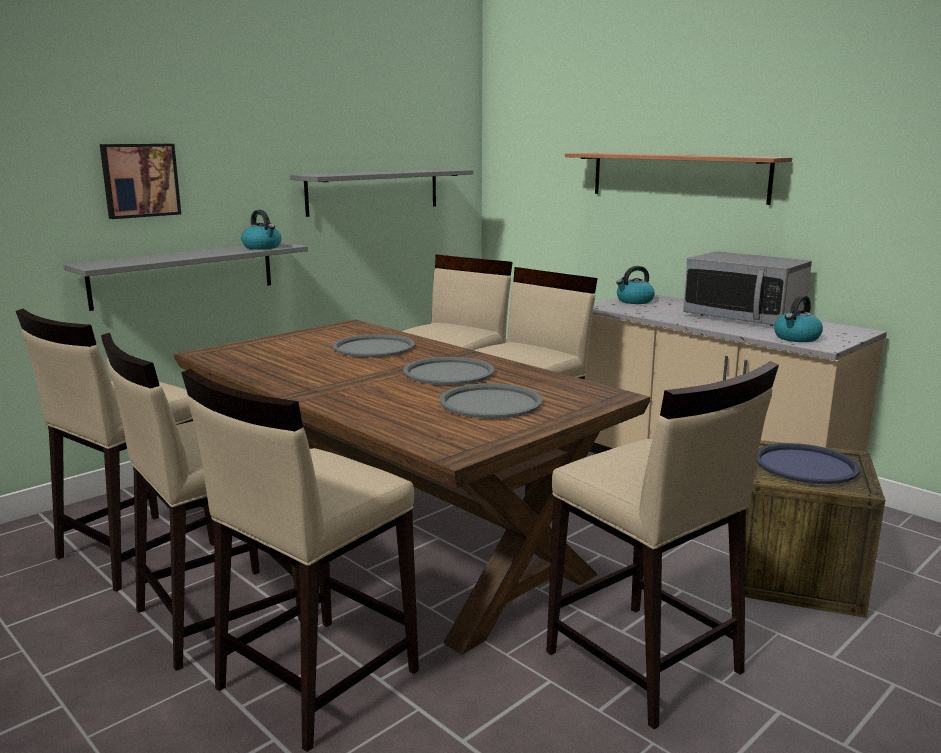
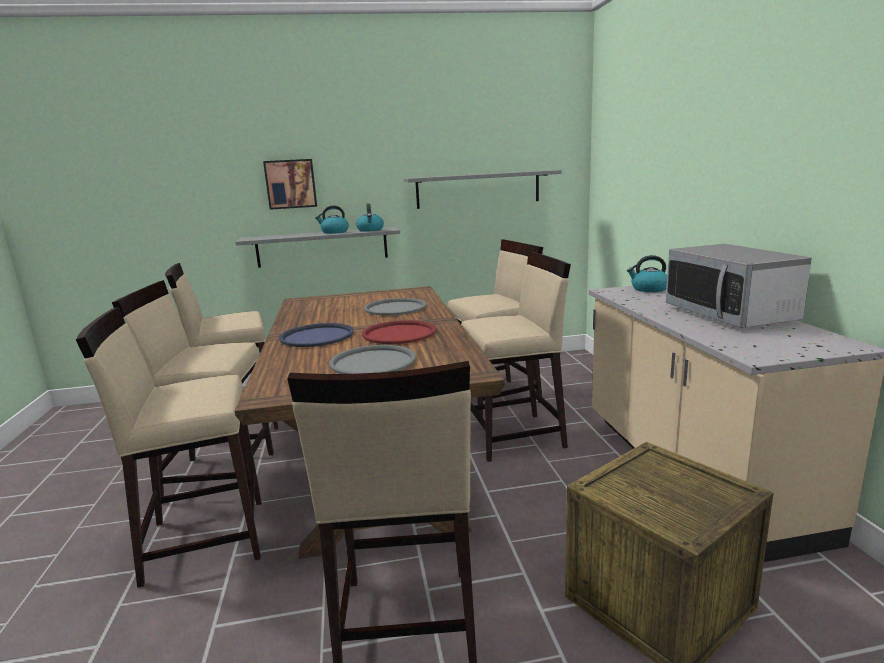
camera: 35 degrees right, 0 degrees up
grey tray [403,357,494,385] -> red tray [362,320,436,344]
shelf [565,153,792,205] -> none
blue tray [757,443,860,484] -> blue tray moved to [279,323,354,347]
kettle [774,295,823,342] -> kettle moved to [315,205,349,234]

